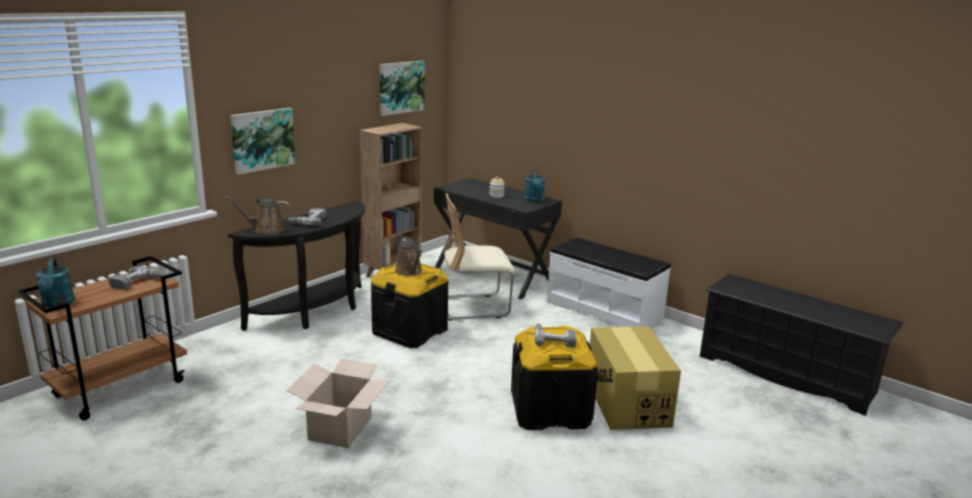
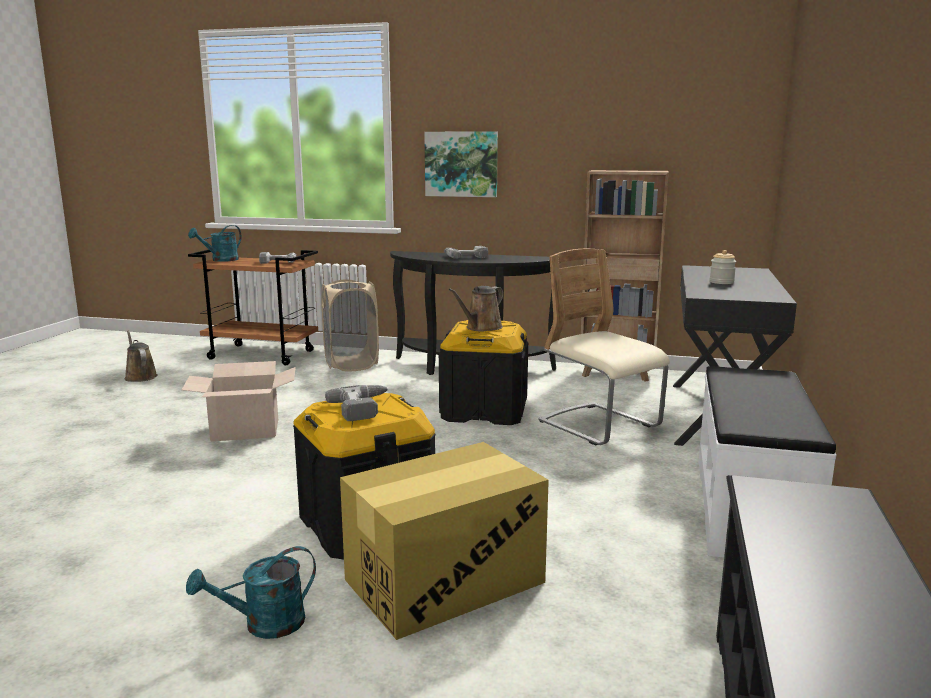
camera: 65 degrees right, 5 degrees down
brown watering can [225,196,291,234] -> brown watering can moved to [124,330,158,382]
picture [380,61,425,116] -> none
turquoise watering can [524,170,545,203] -> turquoise watering can moved to [186,546,316,639]
none -> beige laundry basket [321,279,379,371]

